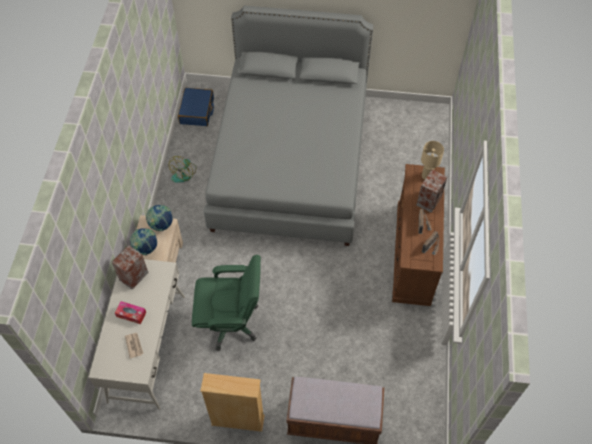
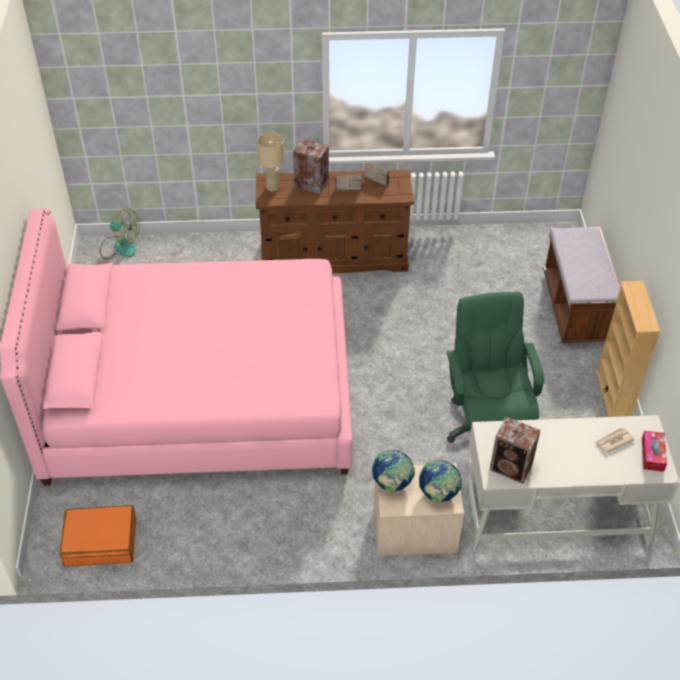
camera: 100 degrees left, 10 degrees down
tissue box [115,301,146,324] -> tissue box moved to [642,431,667,472]
fan [169,156,196,183] -> fan moved to [100,208,139,259]
blue suitcase [178,88,214,126] -> orange suitcase [60,505,136,567]
grey bed [203,5,373,246] -> pink bed [0,209,353,486]

